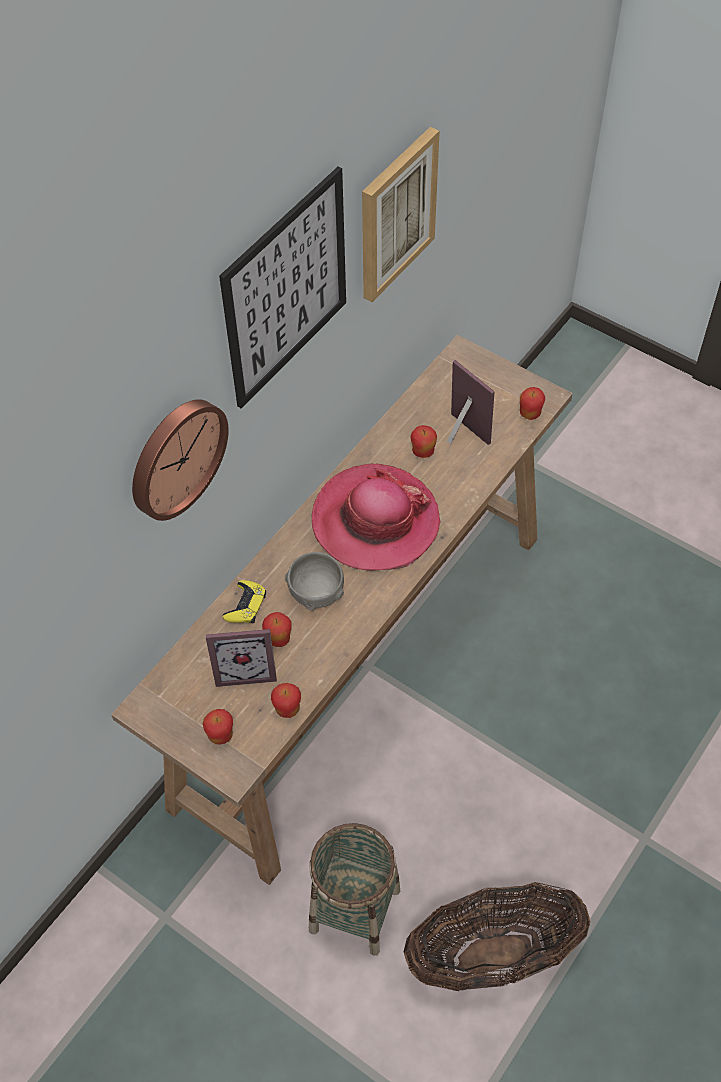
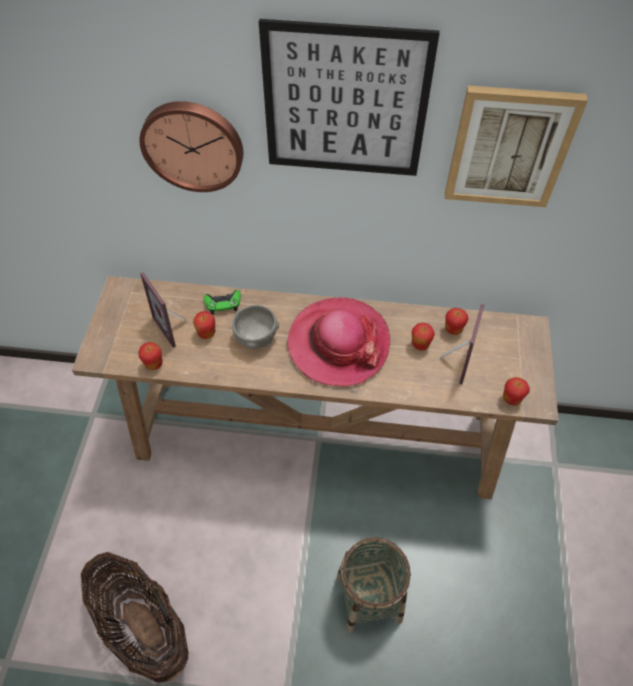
camera: 60 degrees right, 0 degrees up
apple [203,709,233,745] -> apple moved to [445,308,468,335]
yellow game controller [223,580,266,623] -> green game controller [204,290,241,314]
basket [309,823,400,956] -> basket moved to [336,538,411,633]

